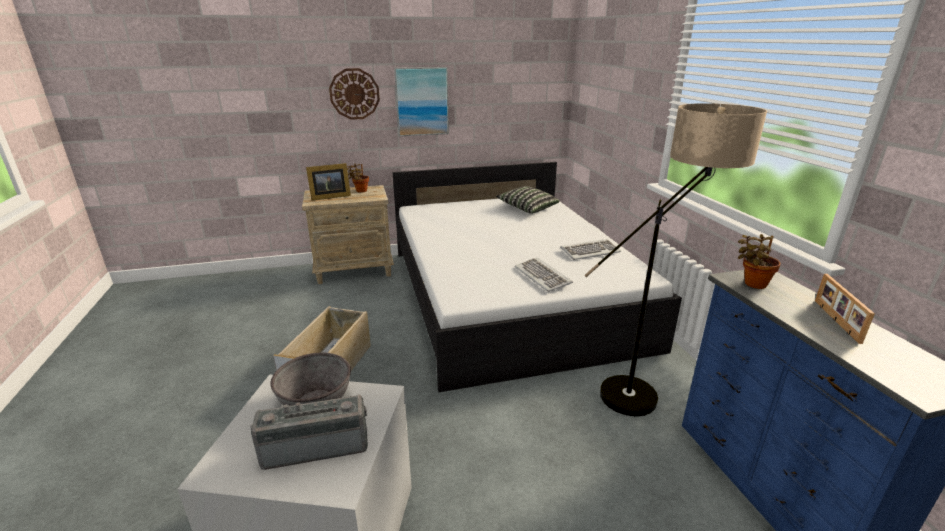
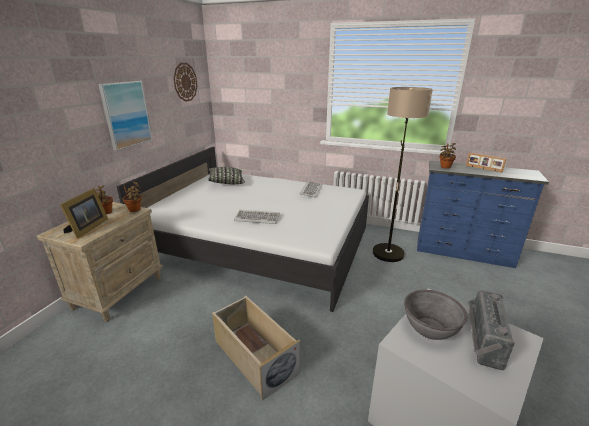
camera: 55 degrees left, 0 degrees up
wall clock [329,68,380,120] -> wall clock moved to [173,63,197,102]
keyboard [515,258,573,292] -> keyboard moved to [234,210,280,224]
none -> potted plant [122,182,142,212]

